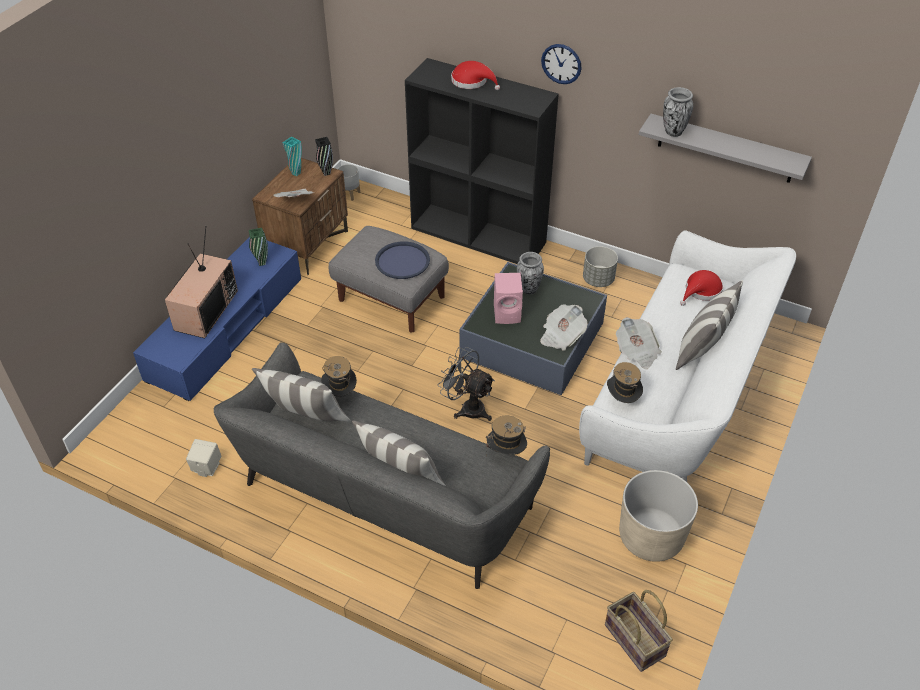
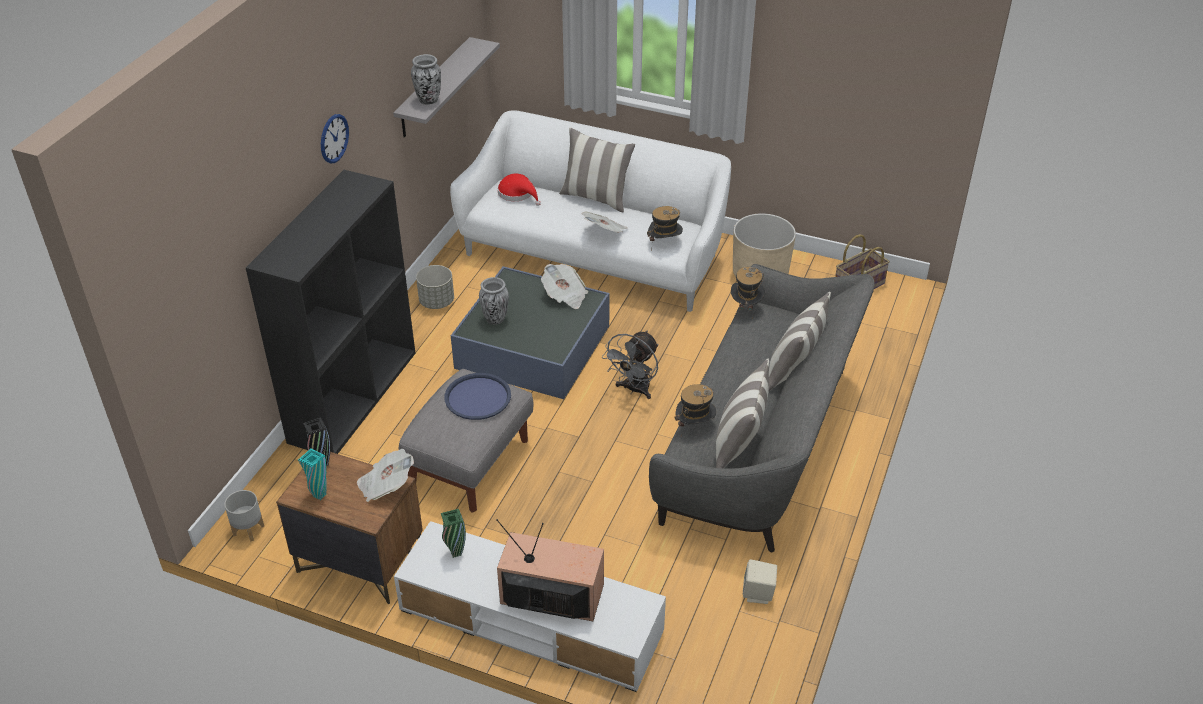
camera: 95 degrees left, 5 degrees down
blue tv stand [133,237,301,401] -> white tv stand [394,521,666,692]
red hat [451,61,500,90] -> none
pink speaker [494,273,523,324] -> none

